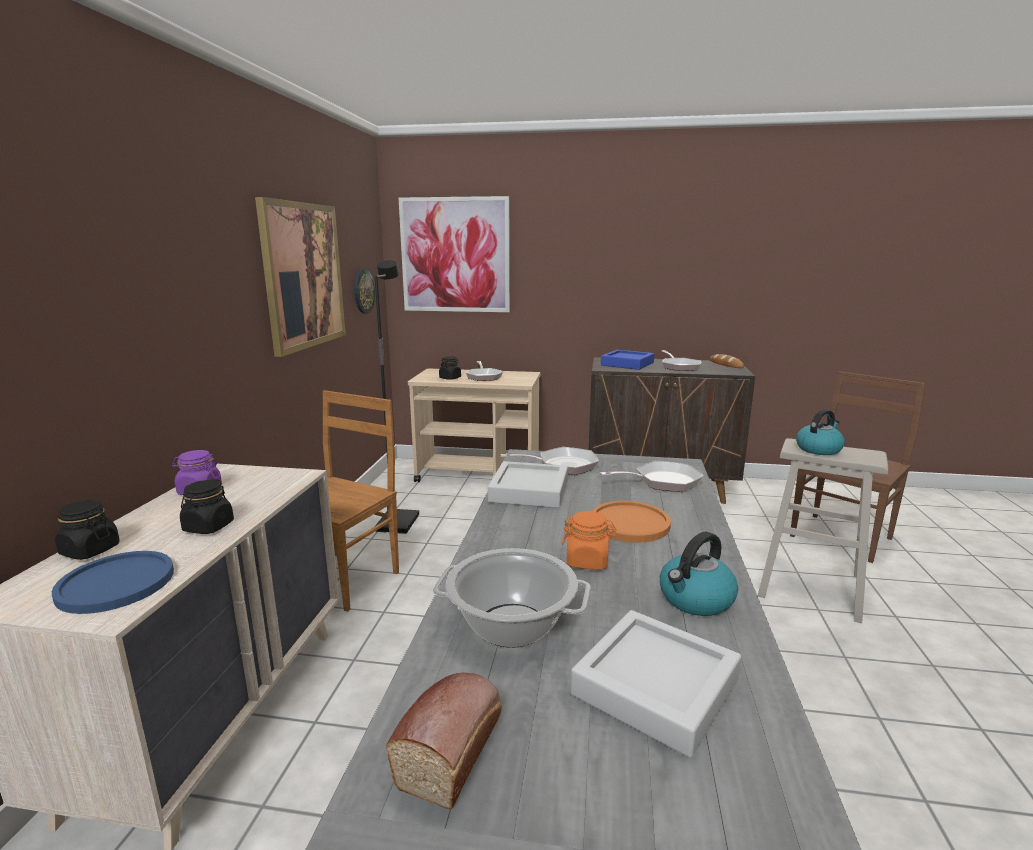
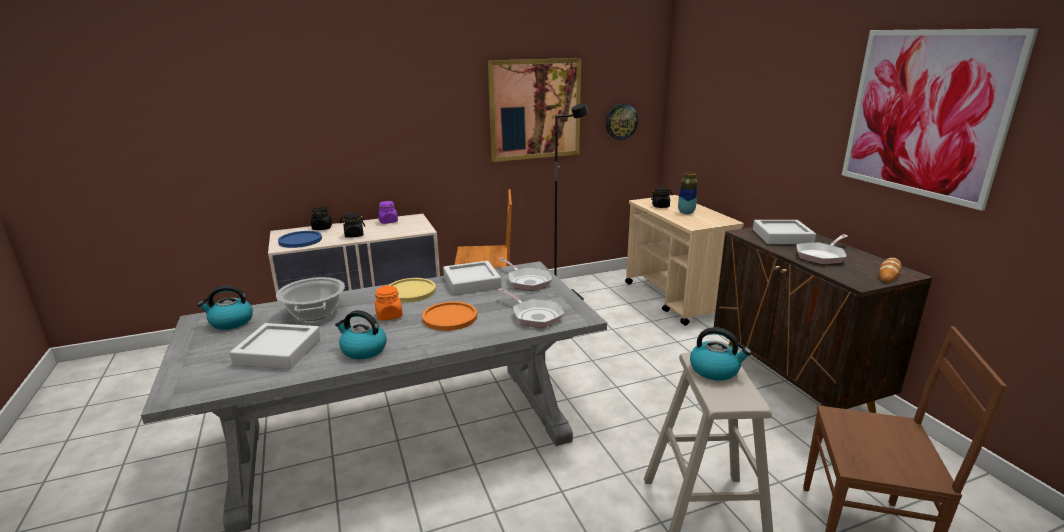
camera: 60 degrees right, 5 degrees up
bread [386,673,502,809] -> kettle [197,286,253,330]
picture [399,196,510,312] -> picture moved to [842,28,1039,211]
frying pan [465,361,503,381] -> vase [678,172,697,214]
blue tray [601,350,654,370] -> grey tray [753,220,816,244]
none -> yellow plate [389,278,436,302]

